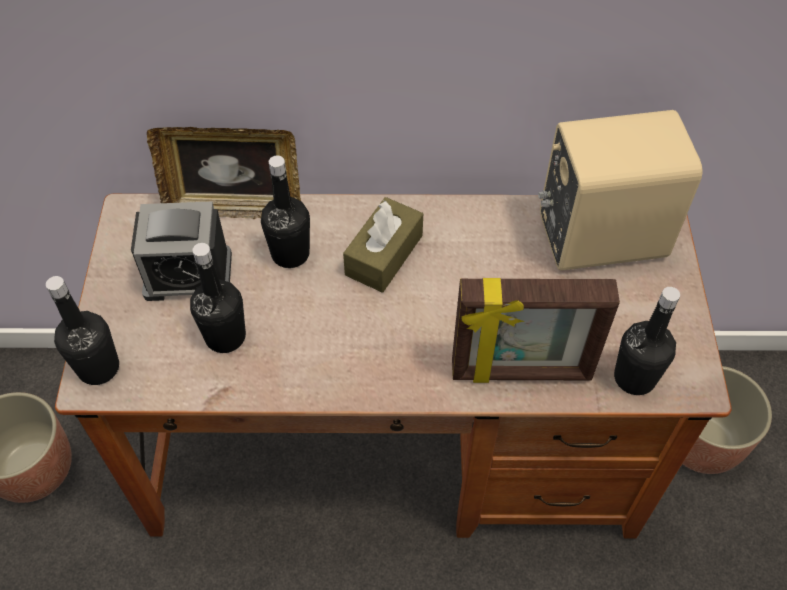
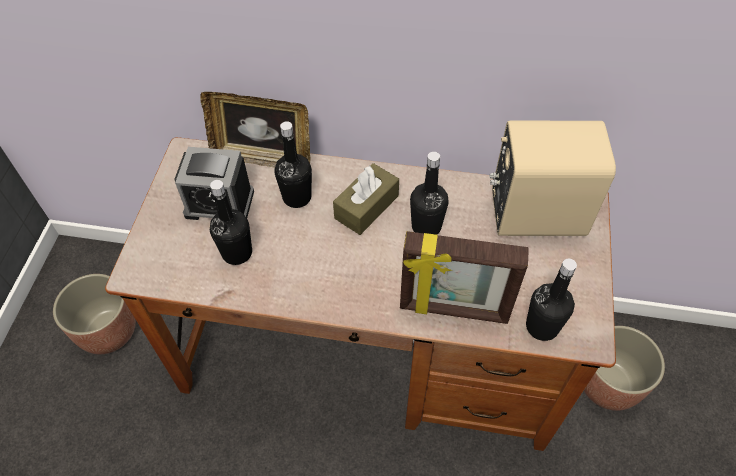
camera: 10 degrees right, 0 degrees up
black bottle [46,276,119,385] -> black bottle moved to [410,152,449,235]

